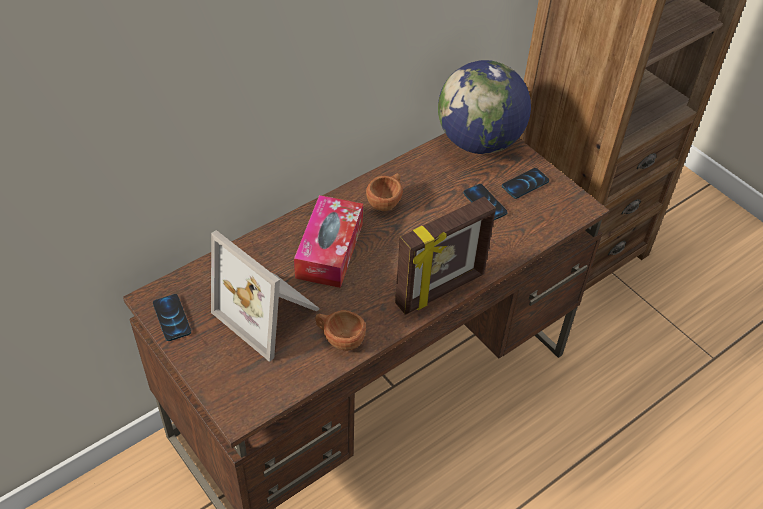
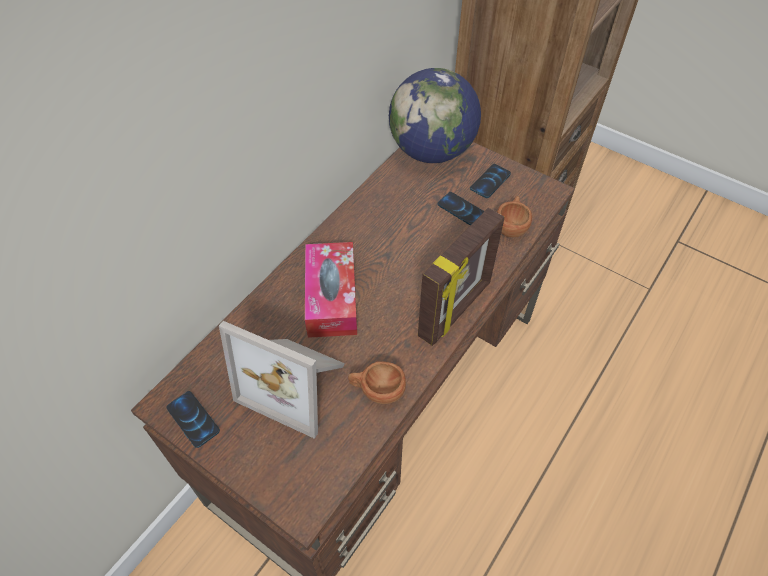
camera: 15 degrees left, 5 degrees up
brown cup [366,173,403,211] -> brown cup moved to [497,196,532,238]

